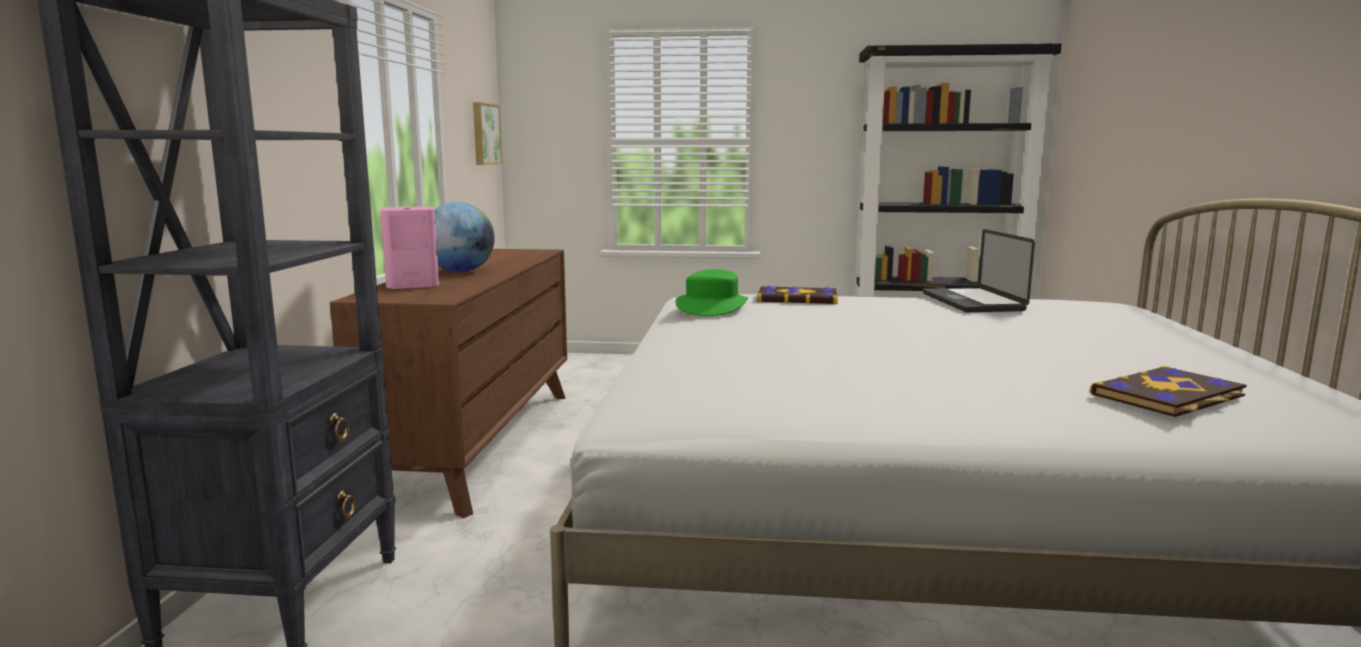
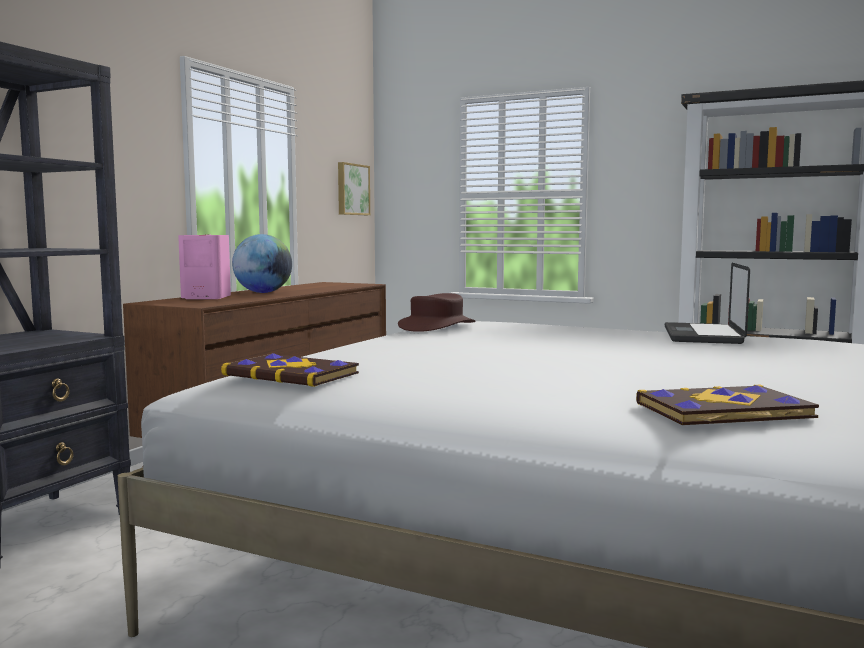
camera: 20 degrees right, 5 degrees down
green hat [675,269,748,316] -> brown hat [398,293,476,332]
book [757,286,838,304] -> book moved to [221,353,359,387]

